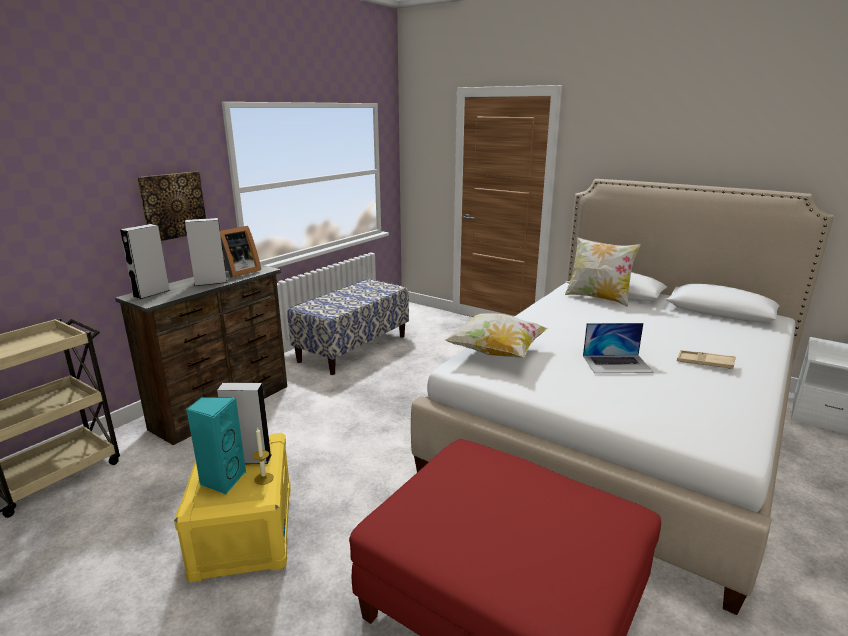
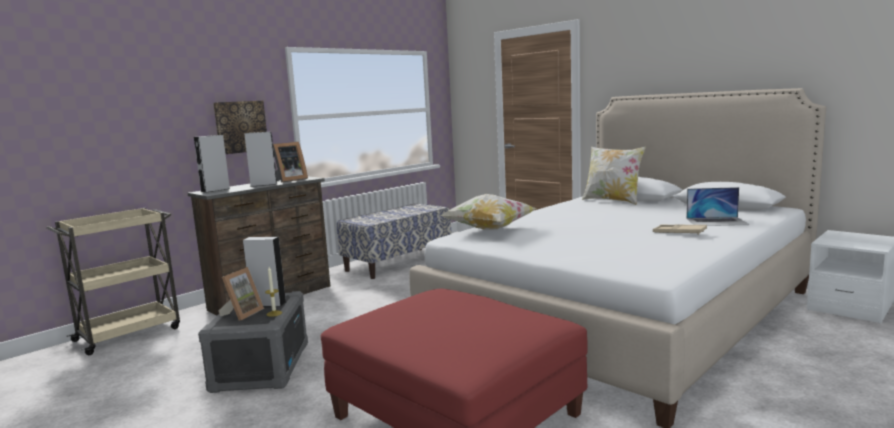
camera: 10 degrees right, 10 degrees down
yellow storage box [174,433,291,582] -> grey storage box [198,291,308,393]
turquoise speaker [186,397,246,495] -> picture frame [219,267,264,321]
laptop [583,323,654,373] -> laptop moved to [686,187,750,226]

